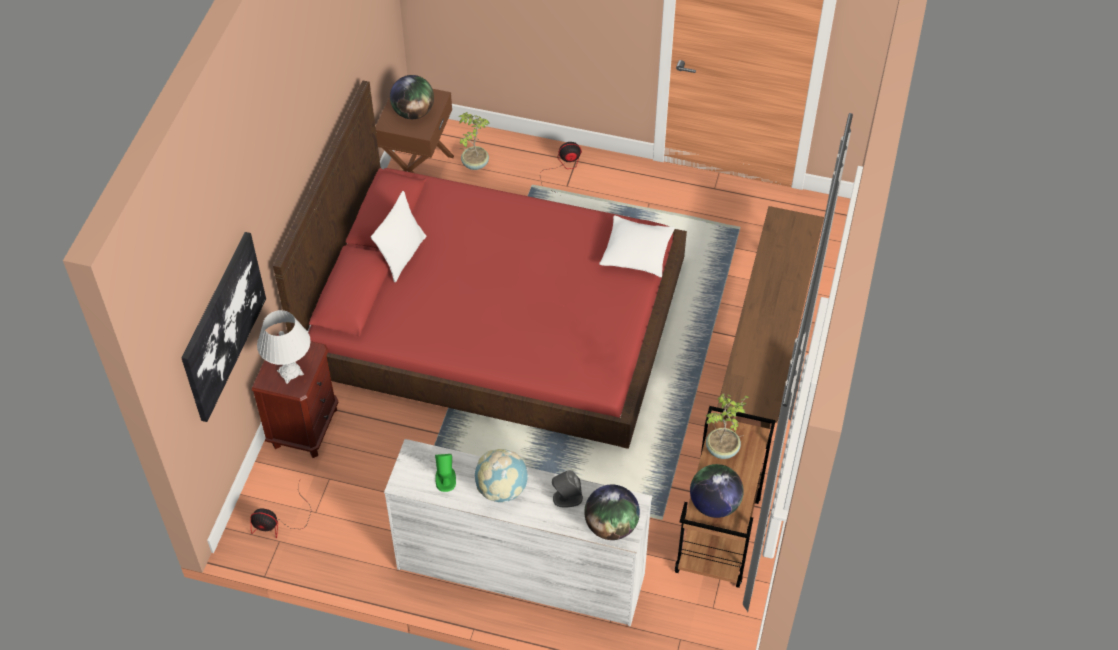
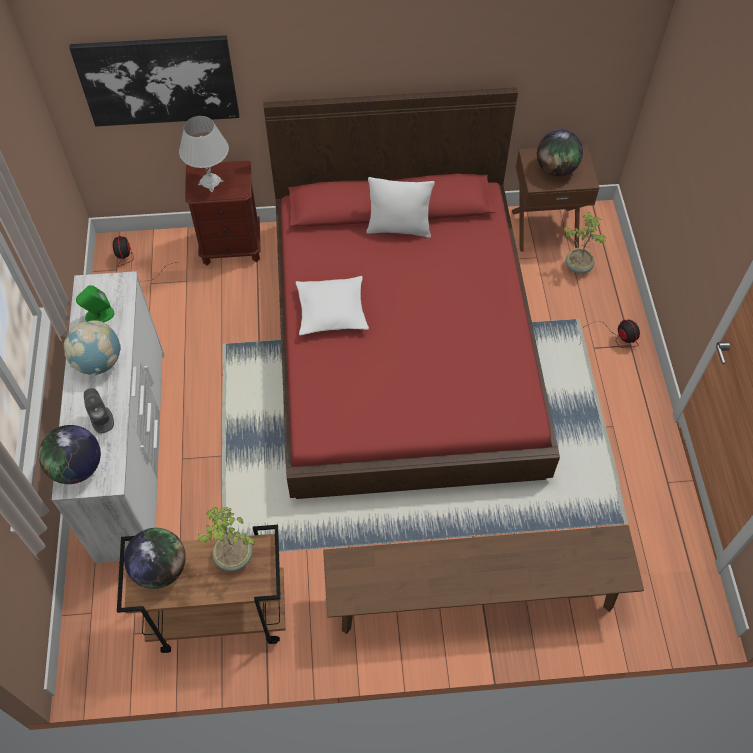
camera: 70 degrees right, 5 degrees up
white pillow [599,216,675,277] -> white pillow moved to [296,276,369,335]

